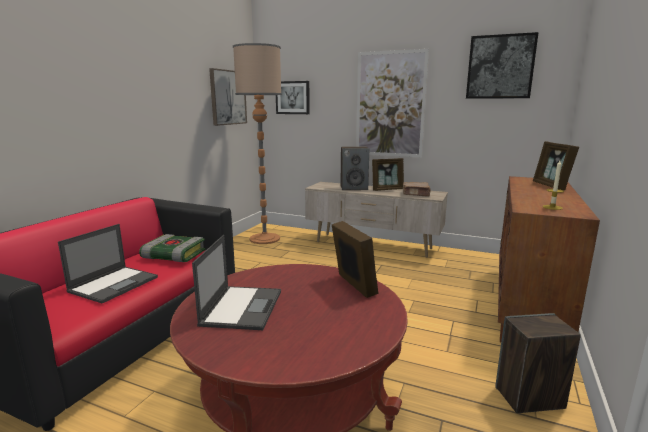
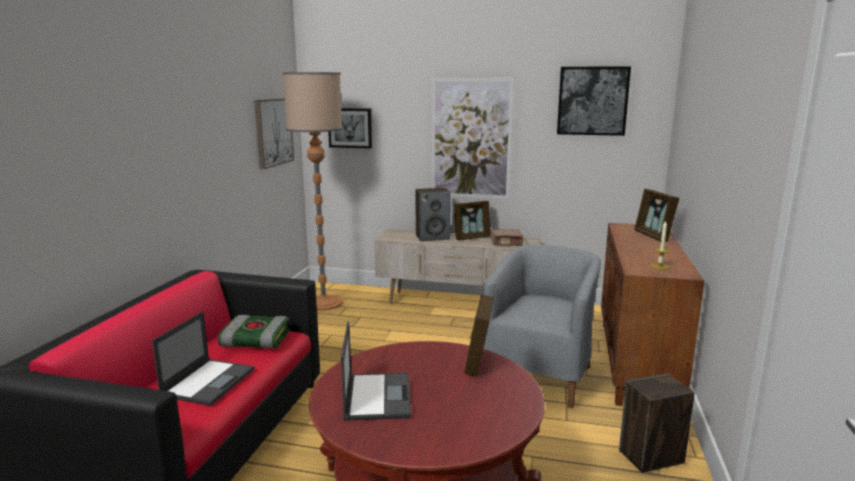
camera: 10 degrees left, 0 degrees up
picture frame [332,221,378,298] -> picture frame turned 135 degrees counterclockwise [464,295,494,376]
none -> grey armchair [483,244,601,409]

